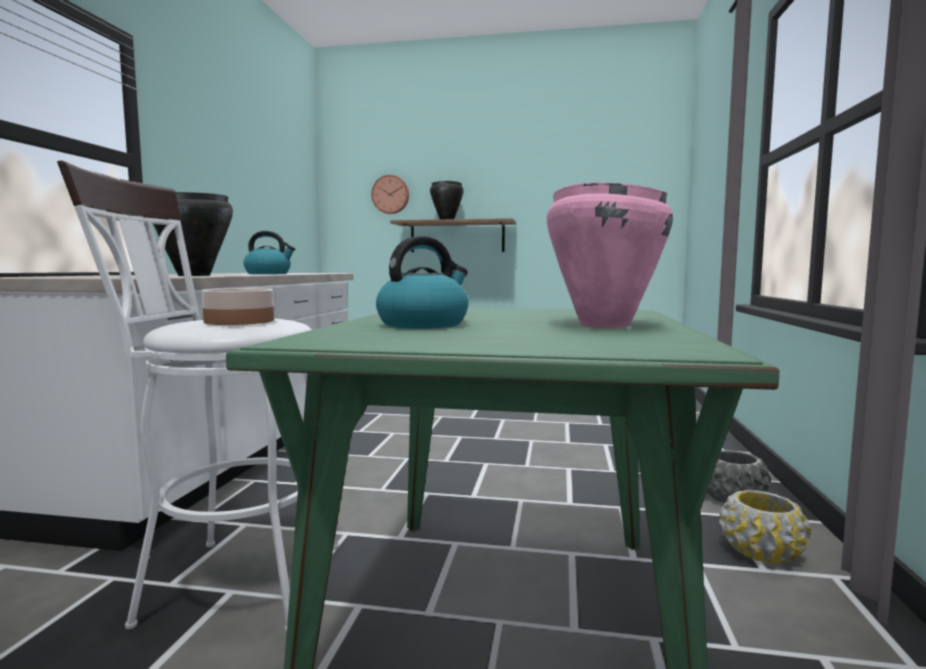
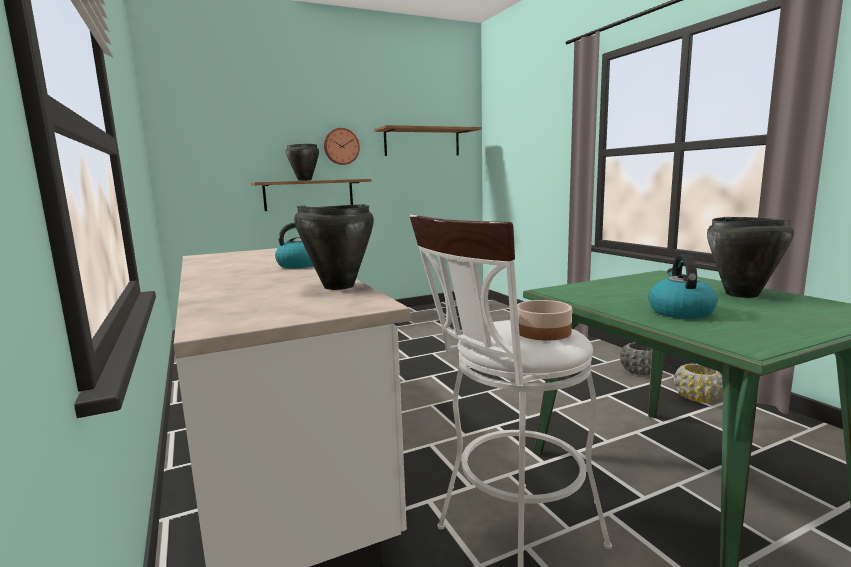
camera: 35 degrees left, 5 degrees up
wall clock [371,175,409,214] -> wall clock moved to [324,128,360,165]
pink cooking pot [547,182,673,328] -> black cooking pot [707,217,794,298]
none -> shelf [374,125,482,156]

